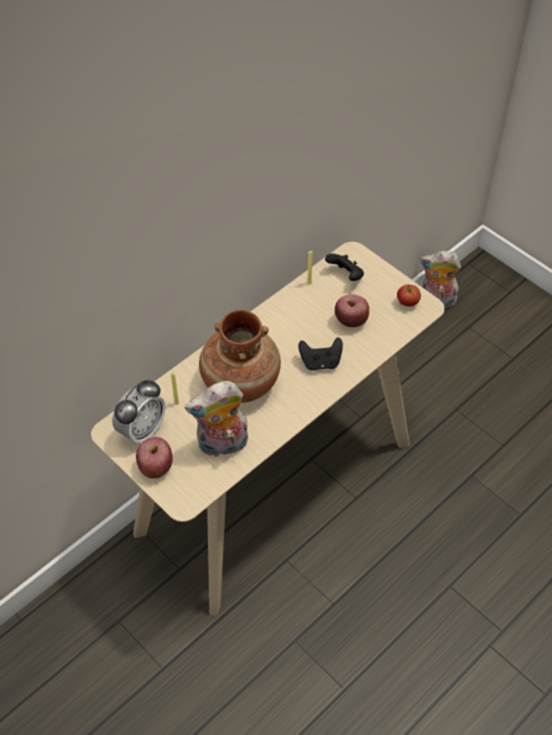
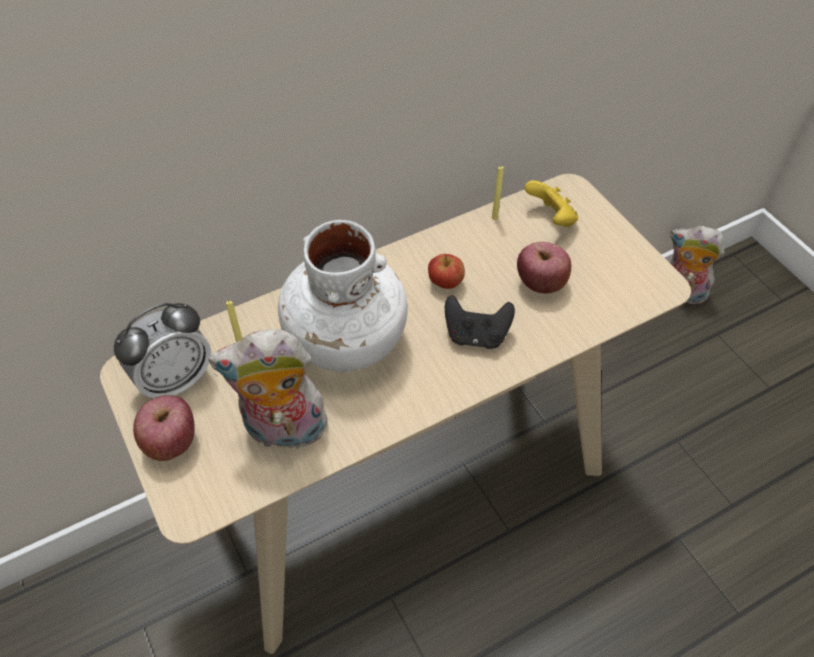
camera: 15 degrees right, 0 degrees up
brown vase [199,309,281,403] -> white vase [278,220,408,372]
black game controller [325,254,364,281] -> yellow game controller [524,180,578,227]
apple [397,285,421,307] -> apple moved to [428,254,465,289]

